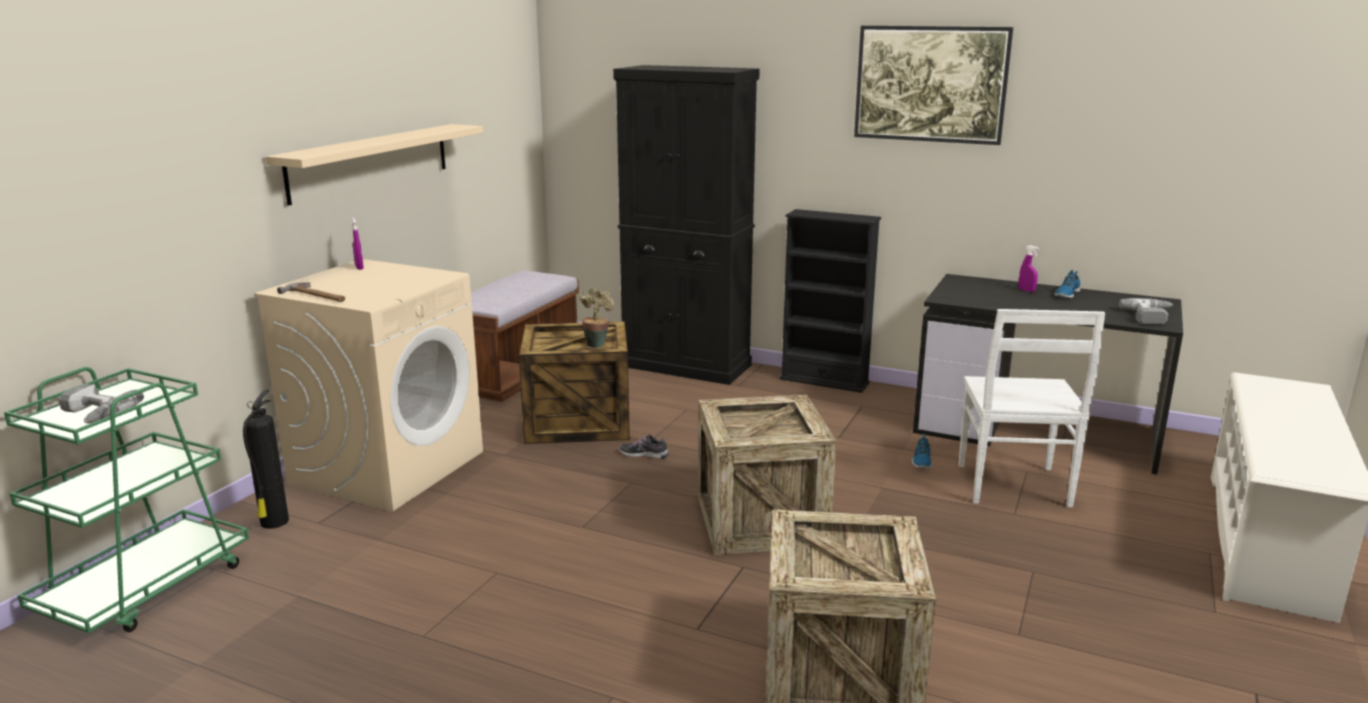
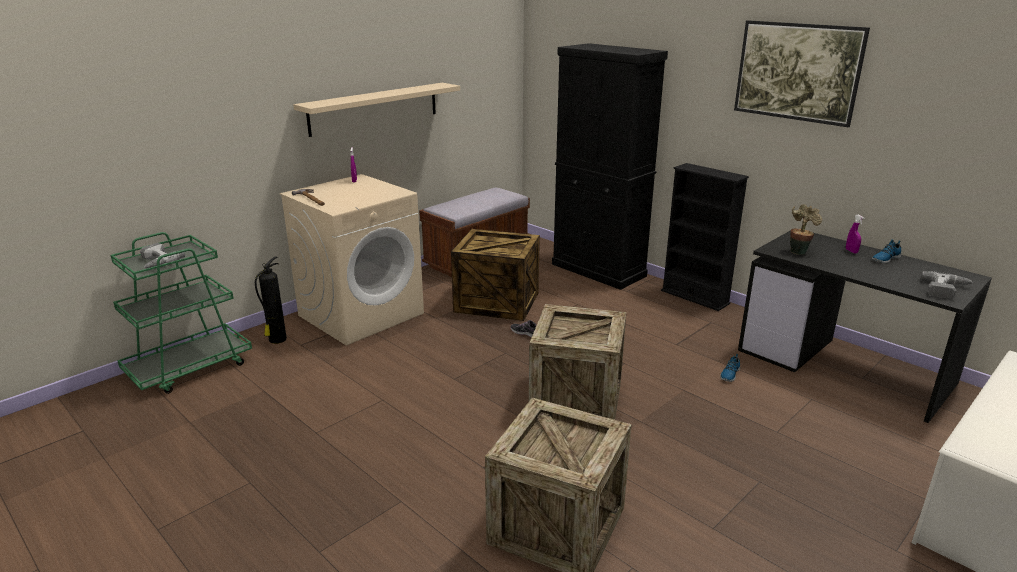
camera: 20 degrees right, 5 degrees up
potted plant [579,288,614,348] -> potted plant moved to [790,204,822,255]
white chair [958,309,1105,507] -> none

